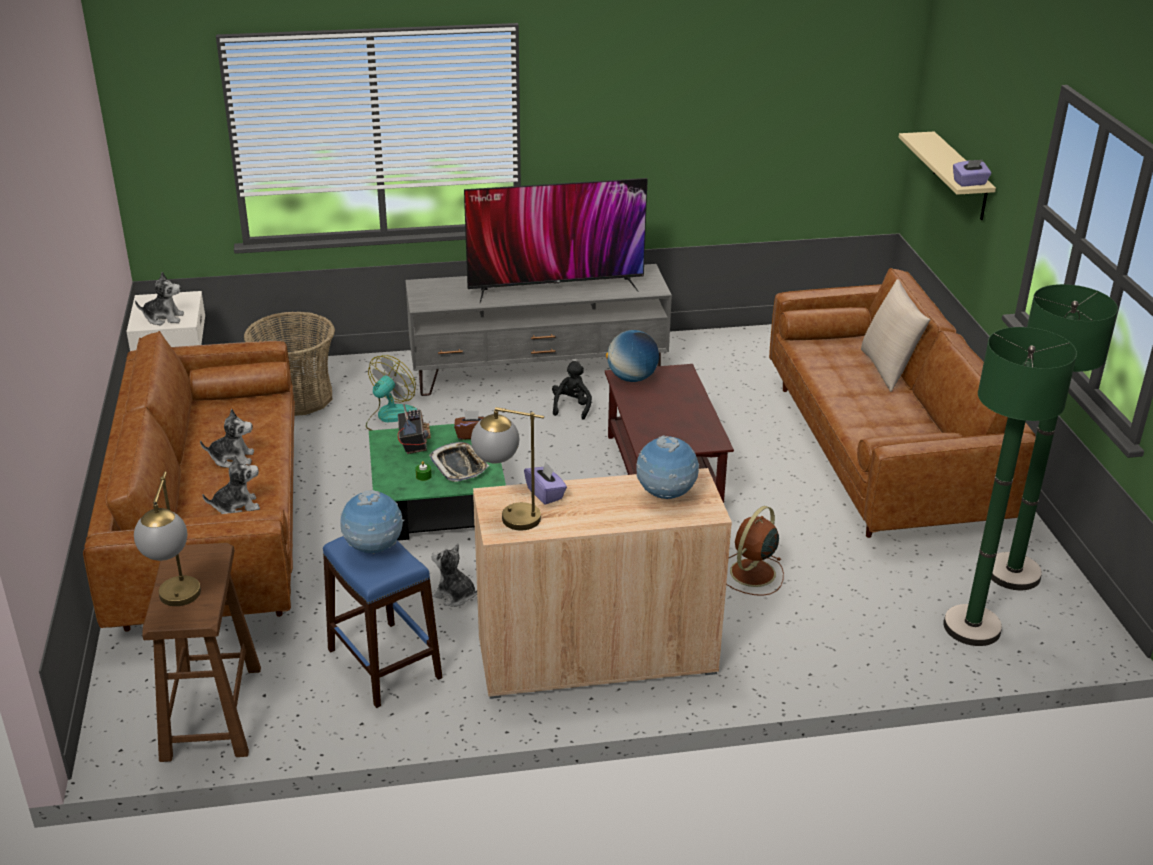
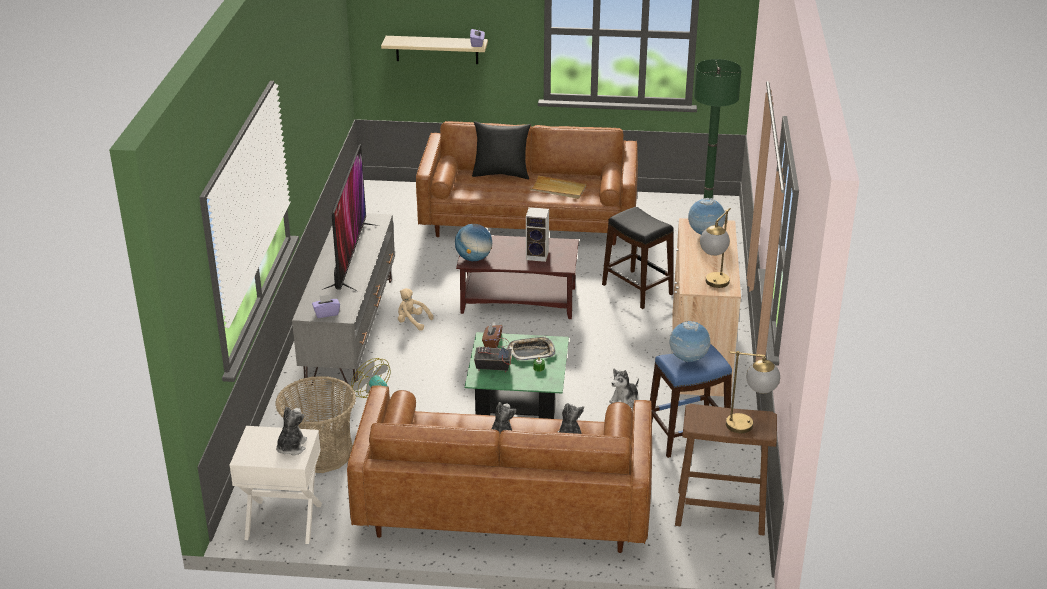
camera: 75 degrees left, 0 degrees up
purple tissue box [524,461,567,505] -> purple tissue box moved to [312,294,340,318]
black plush toy [552,361,592,420] -> beige plush toy [398,288,433,330]
brown fan [726,506,784,596] -> black stool [602,207,673,309]
beige pillow [861,279,931,392] -> black pillow [472,121,531,179]
green floor lamp [991,284,1118,590] -> none
none -> speaker [526,207,549,262]
none -> beige tray [530,175,586,199]

